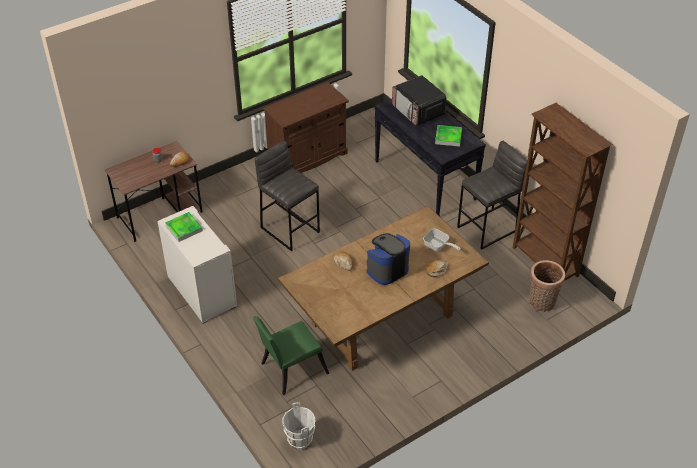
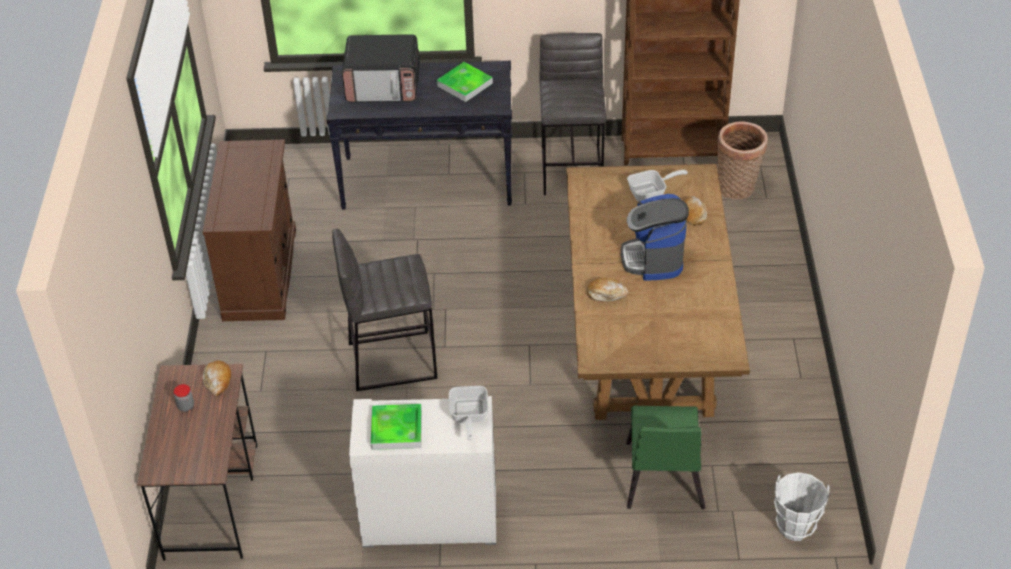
camera: 55 degrees left, 0 degrees up
none -> frying pan [449,386,488,440]

